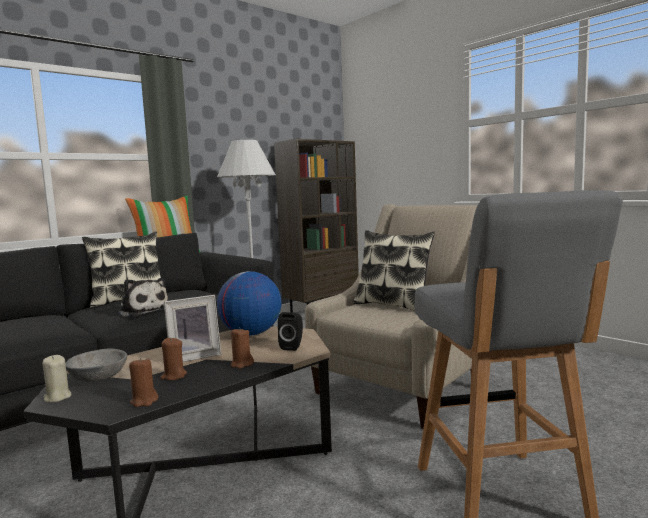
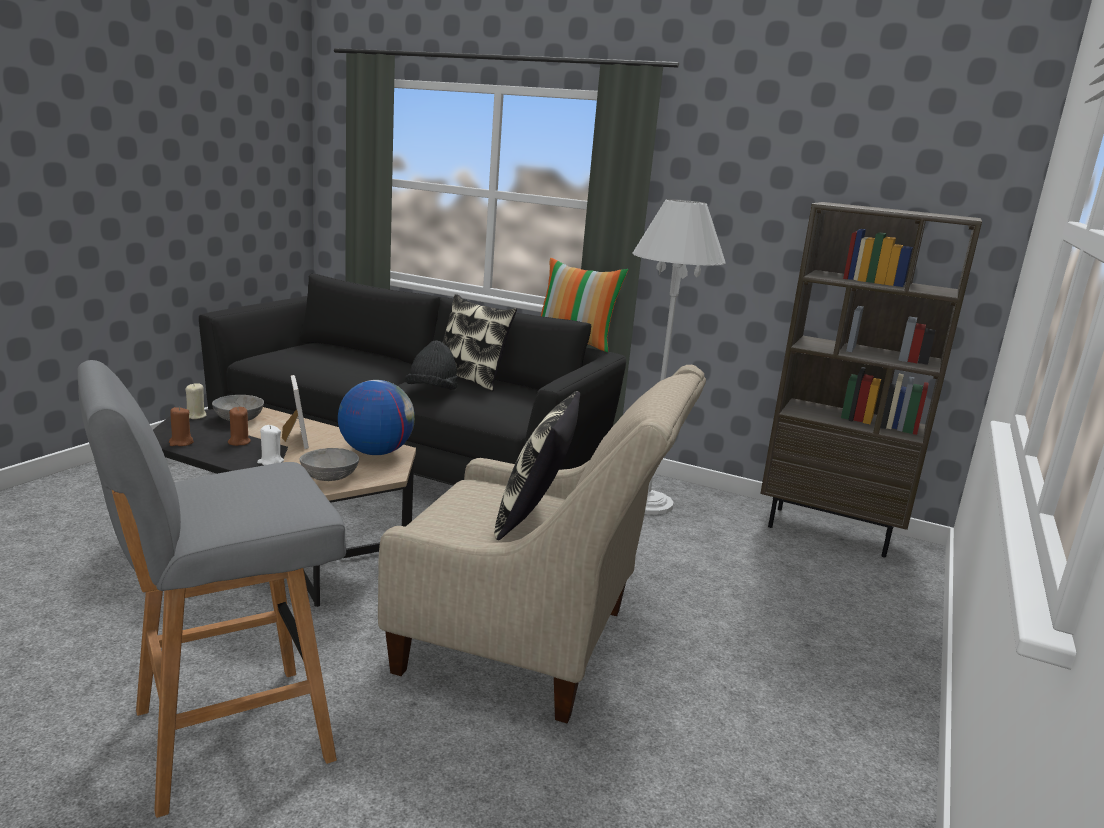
camera: 65 degrees right, 10 degrees up
plush toy [117,278,168,317] -> black hat [405,341,457,390]
picture frame [164,295,221,362] -> picture frame turned 150 degrees counterclockwise [282,375,309,449]
brown candle [231,327,254,369] -> white candle [257,425,284,465]
black speaker [278,312,303,351] -> grey bowl [299,448,359,481]

